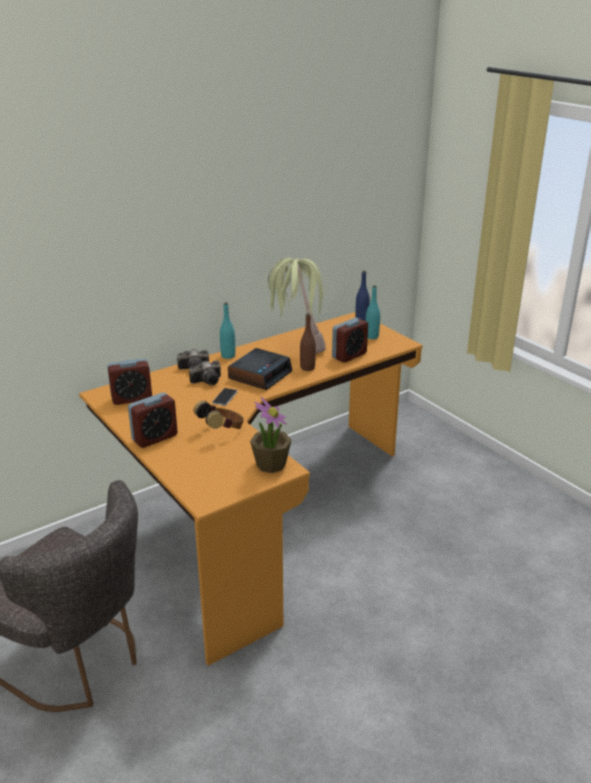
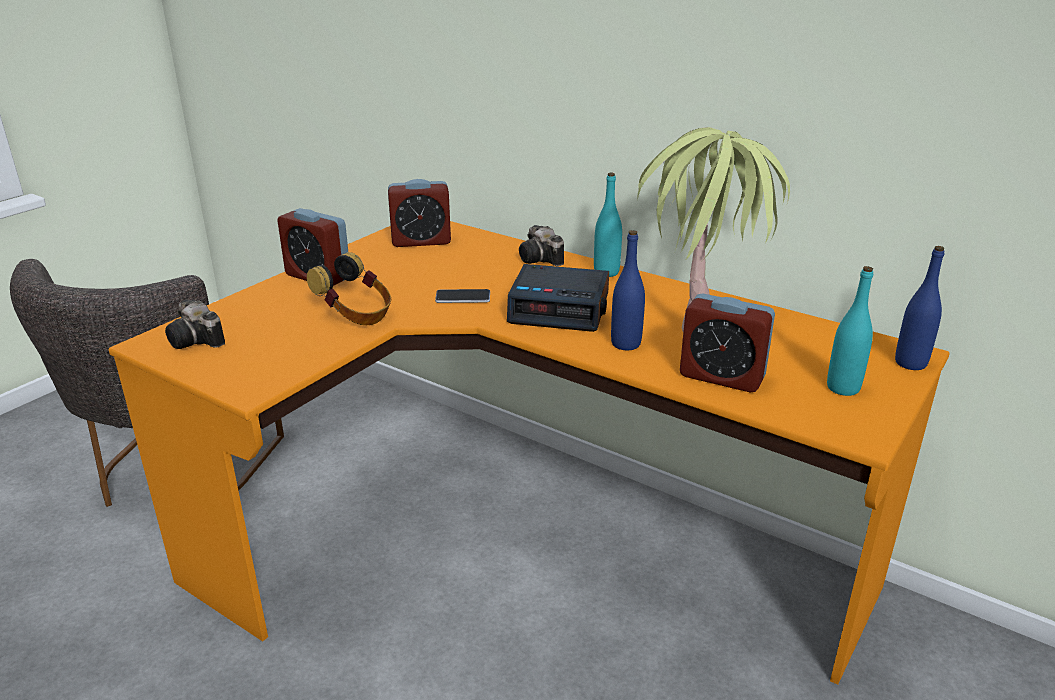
camera: 70 degrees right, 0 degrees up
alarm clock [107,358,152,405] -> alarm clock turned 60 degrees counterclockwise [388,179,451,247]
camera [189,360,221,386] -> camera moved to [165,299,225,349]
potted plant [250,397,292,473] -> none
brown bottle [300,313,316,371] -> blue bottle [611,230,645,350]

